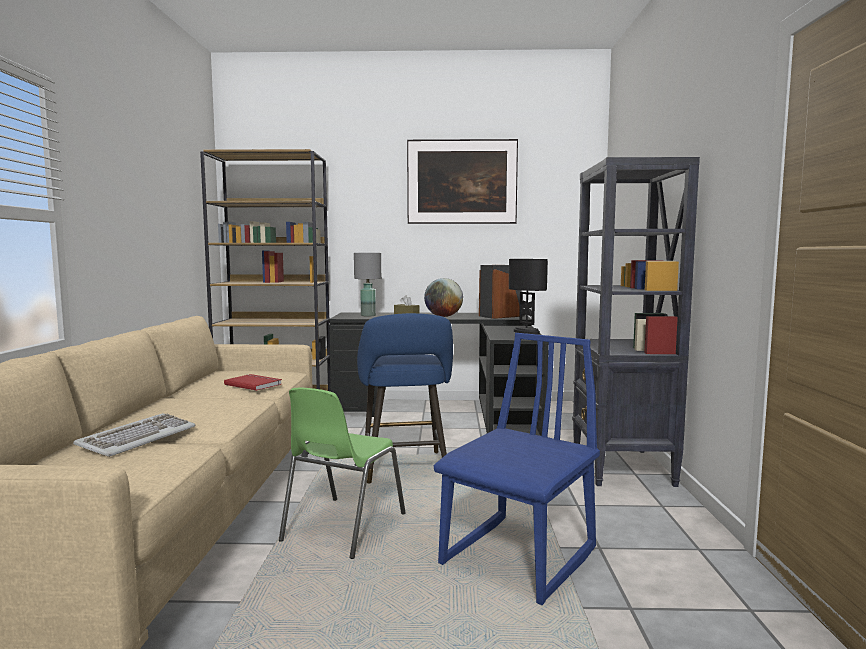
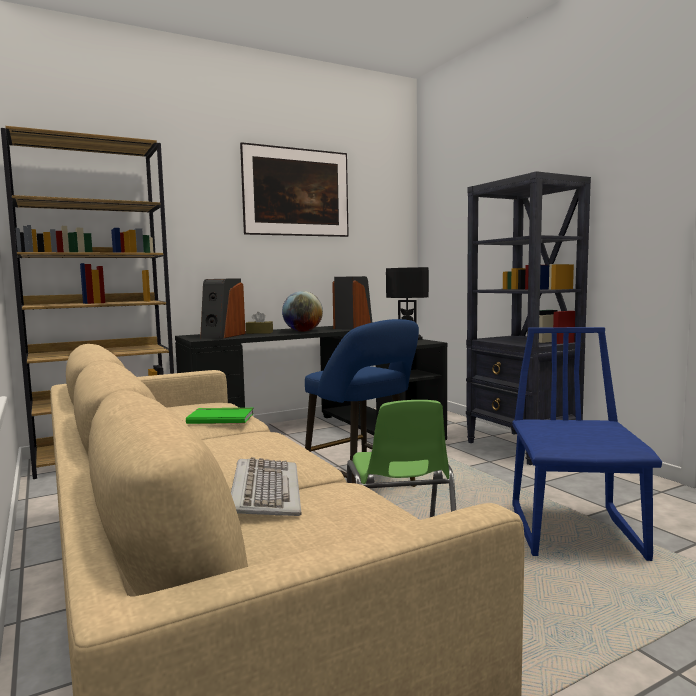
camera: 30 degrees left, 0 degrees up
red book [224,374,282,391] -> green book [186,408,254,424]
grey table lamp [354,253,381,316] -> speaker [200,278,245,339]

